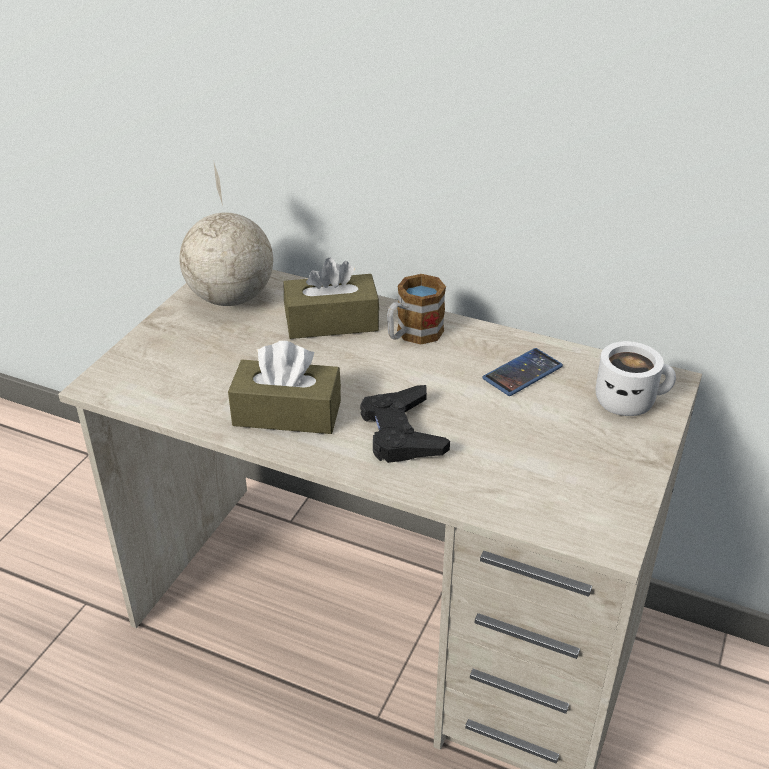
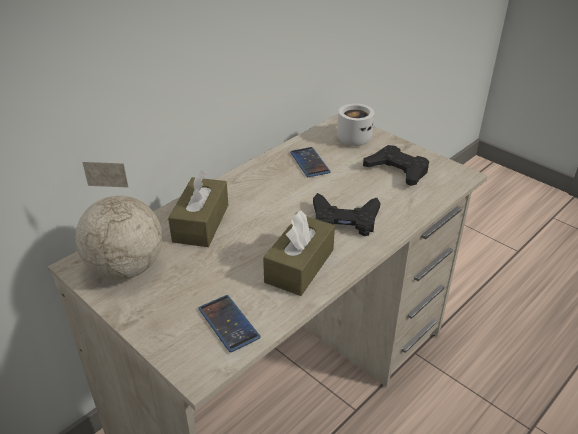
camera: 70 degrees left, 0 degrees up
mug [387,274,446,345] -> none
none -> phone [198,295,261,352]
none -> black game controller [363,145,429,186]

